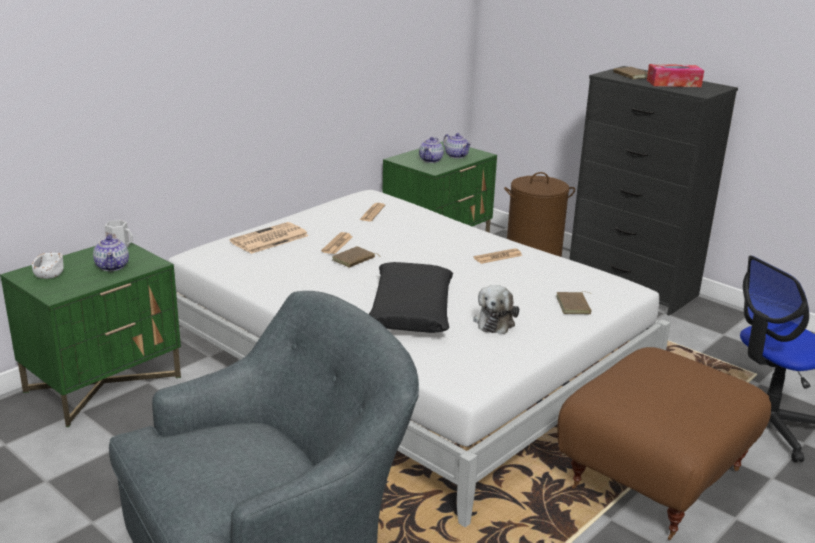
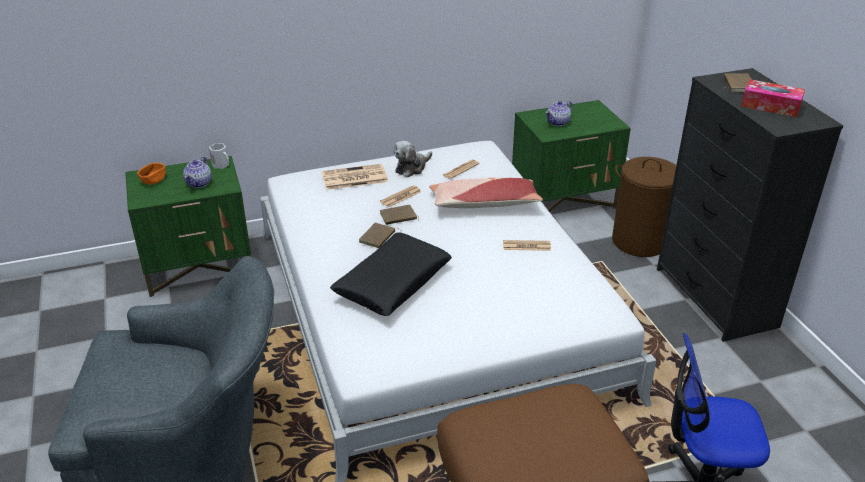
camera: 30 degrees right, 10 degrees up
white bowl [32,253,63,279] -> orange bowl [137,163,166,184]
teapot [443,133,472,158] -> none
plush toy [473,285,519,334] -> plush toy moved to [394,141,432,177]
brown book [556,291,592,314] -> brown book moved to [359,222,401,248]
none -> pillow [429,177,543,208]

